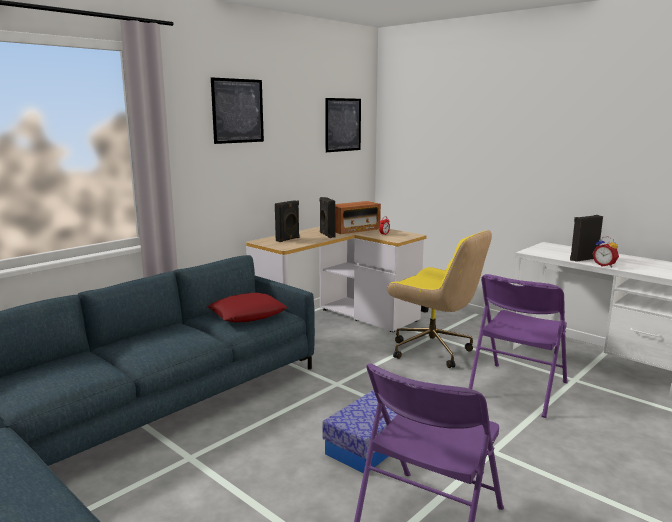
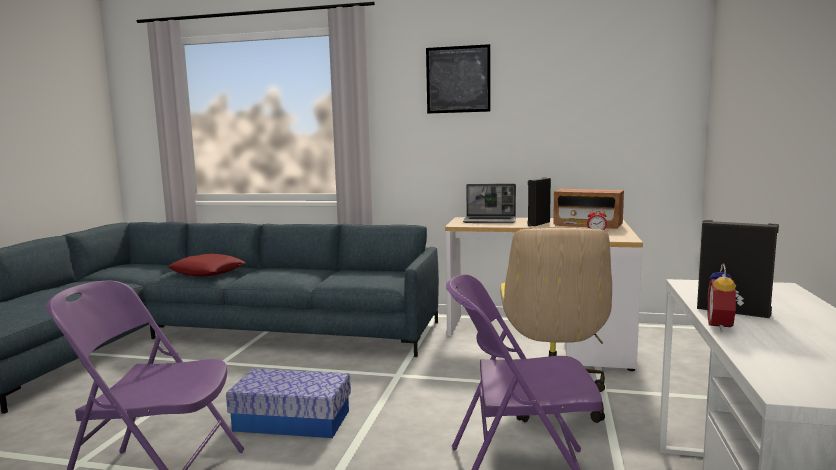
camera: 60 degrees right, 5 degrees down
red pillow [208,293,287,322] -> red pillow moved to [168,253,246,277]
black speaker [275,200,300,242] -> laptop [463,184,516,223]
picture [325,98,361,152] -> none

